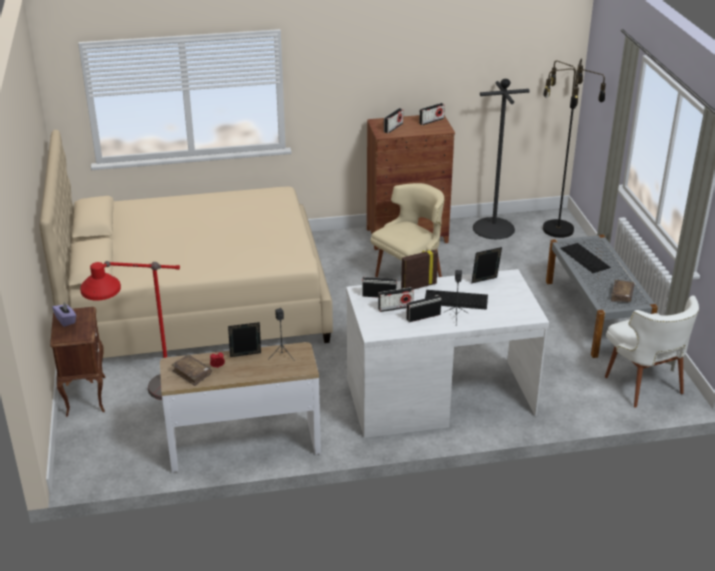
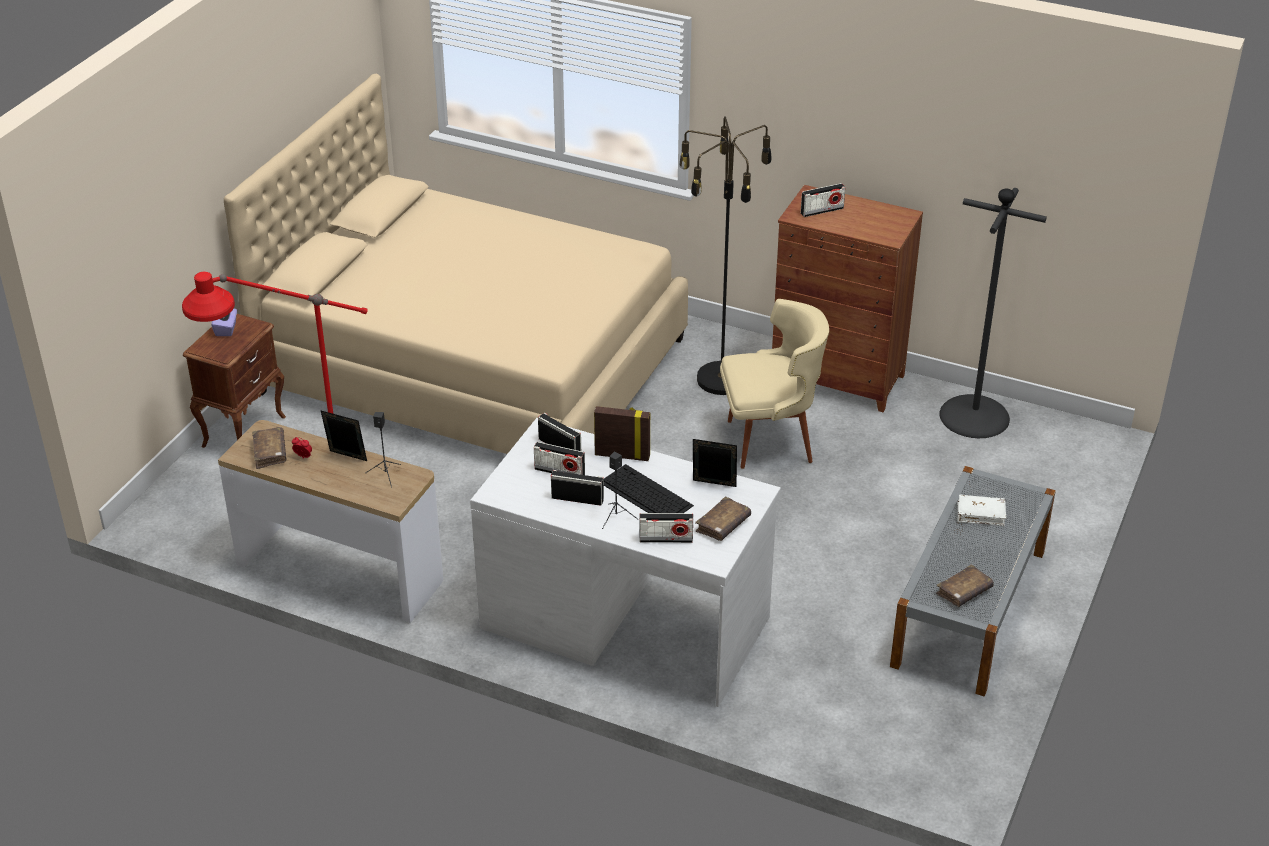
camera: 35 degrees right, 5 degrees up
radio [419,103,445,125] -> radio moved to [639,513,693,543]
floor lamp [543,58,606,238] -> floor lamp moved to [680,116,771,395]
keyboard [560,243,611,273] -> white book [957,494,1006,526]
white chair [605,296,699,408] -> none
none -> brown book [695,497,751,541]

